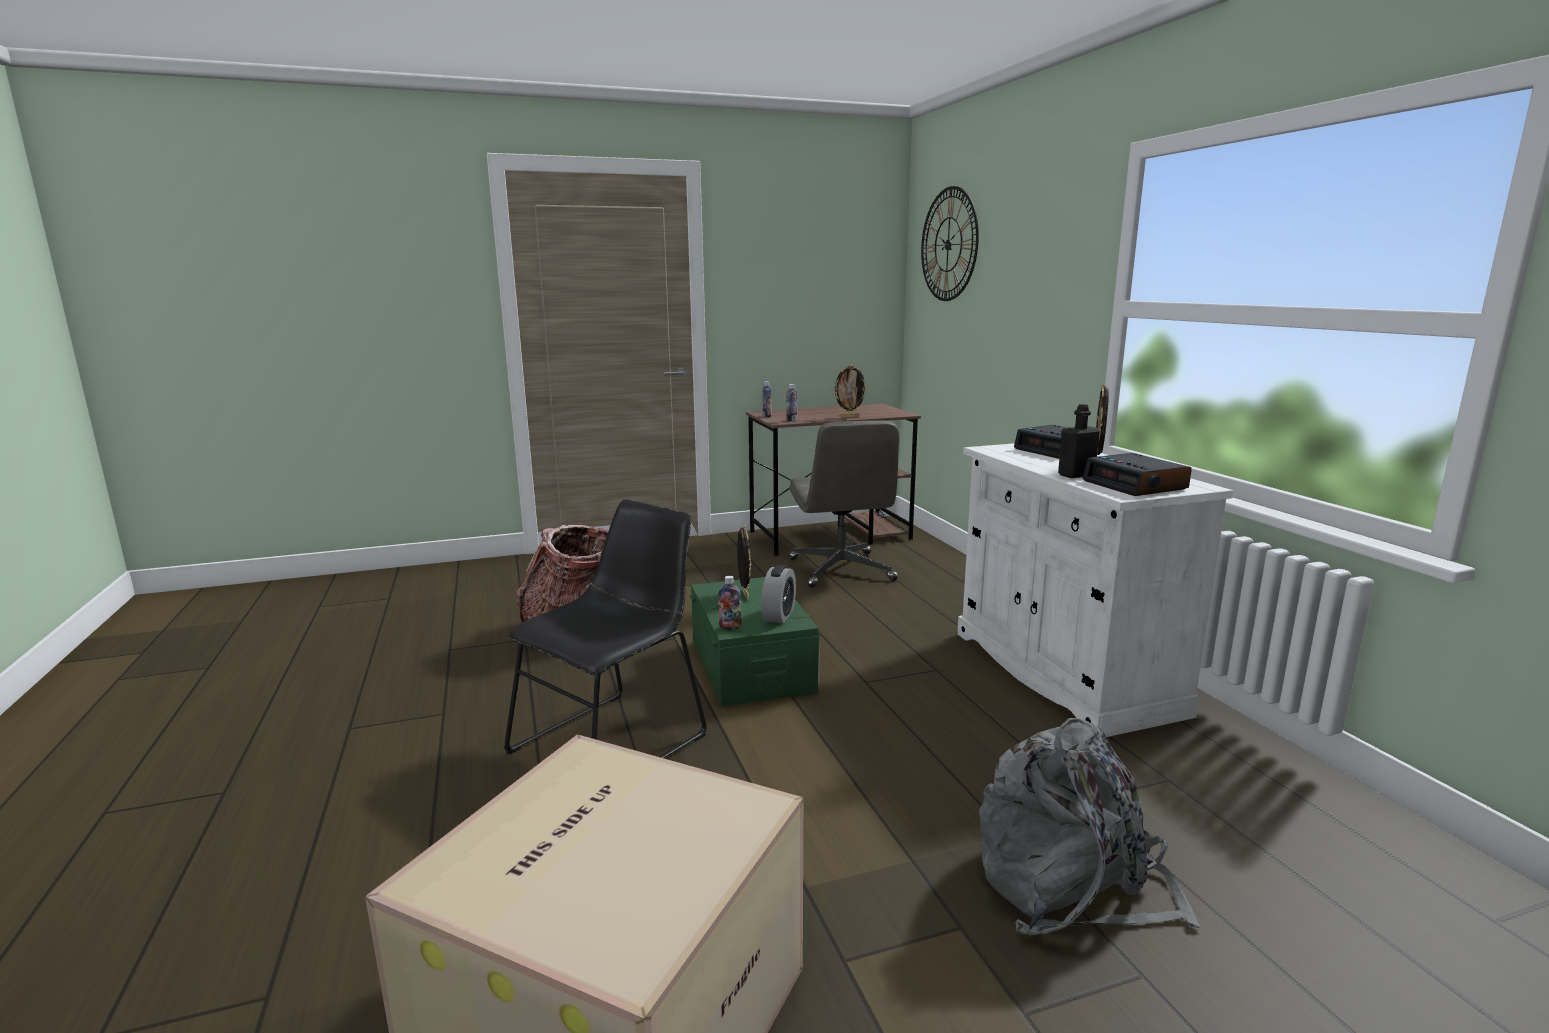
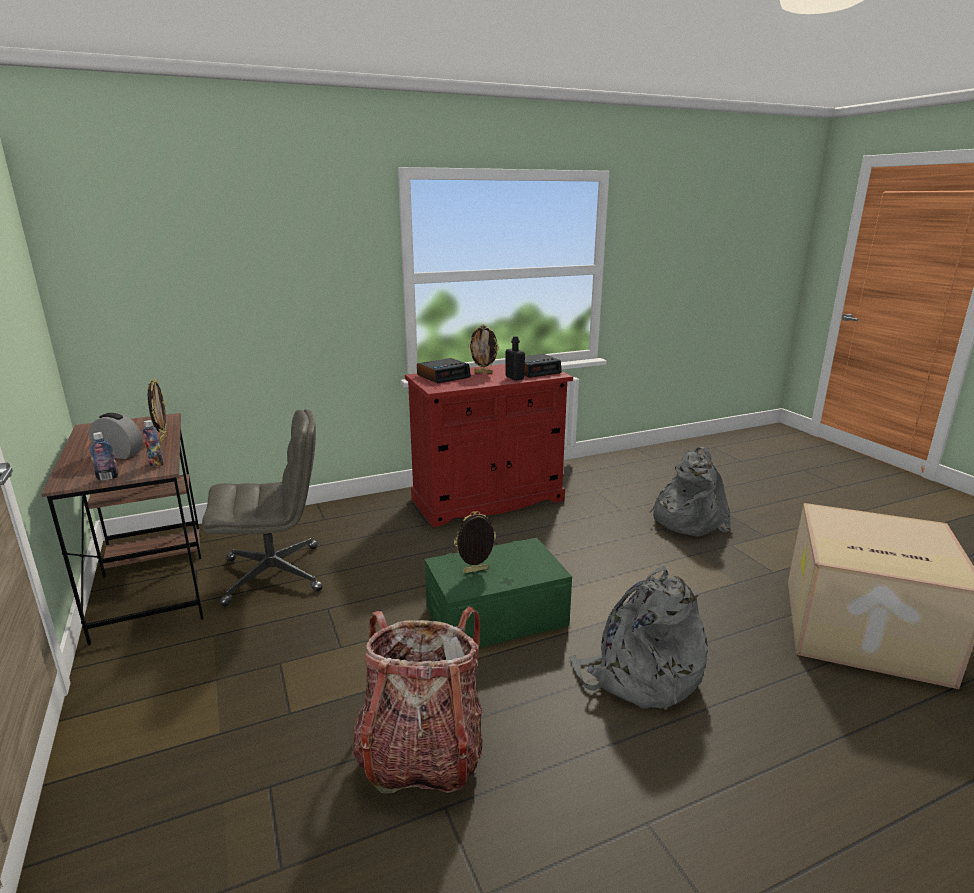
camera: 95 degrees left, 5 degrees up
black chair [503,499,707,758] -> grey backpack [569,566,708,708]
bottle [718,576,742,630] -> none
alarm clock [761,565,796,623] -> alarm clock moved to [89,413,142,459]
wall clock [921,186,979,301] -> none
white cabinet [957,443,1233,737] -> red cabinet [405,364,573,527]

